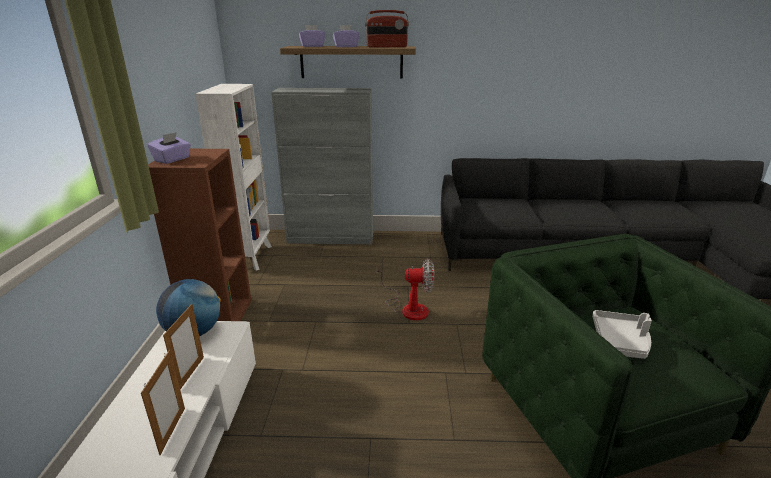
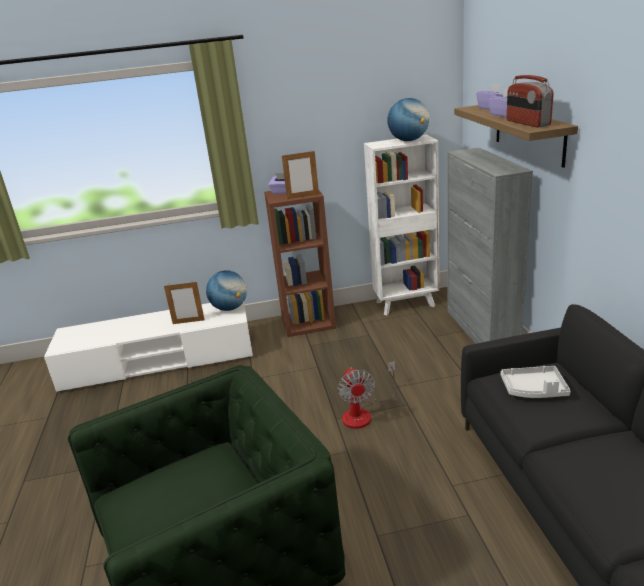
camera: 80 degrees right, 0 degrees up
picture frame [141,350,185,455] -> picture frame moved to [282,151,319,199]
grey tray [592,310,652,359] -> grey tray moved to [500,366,570,398]
none -> globe [387,98,429,141]

